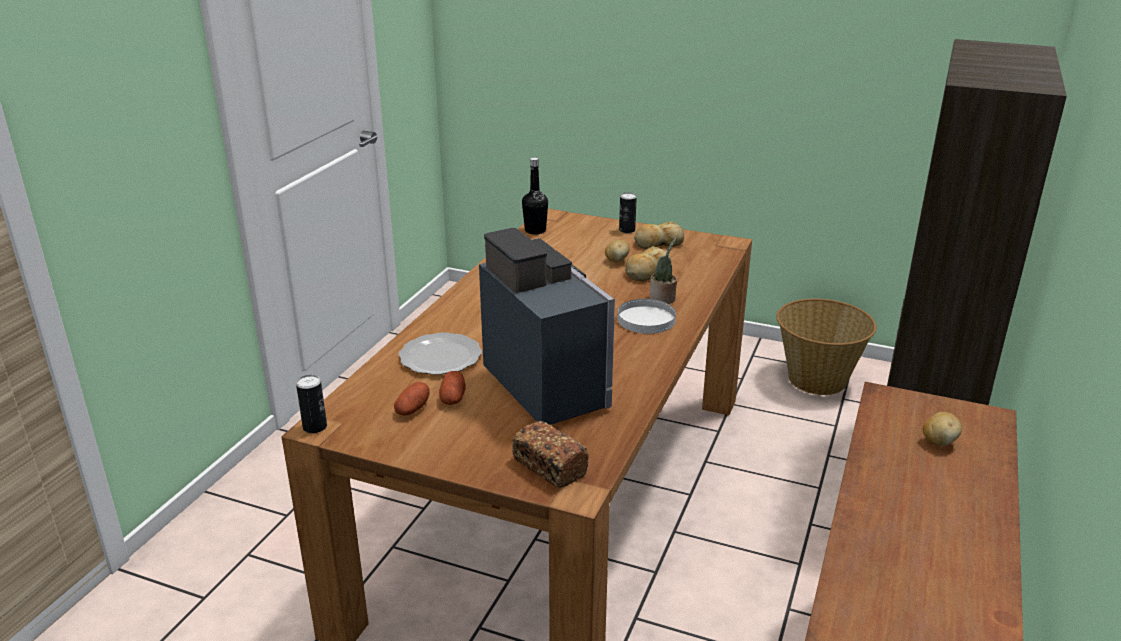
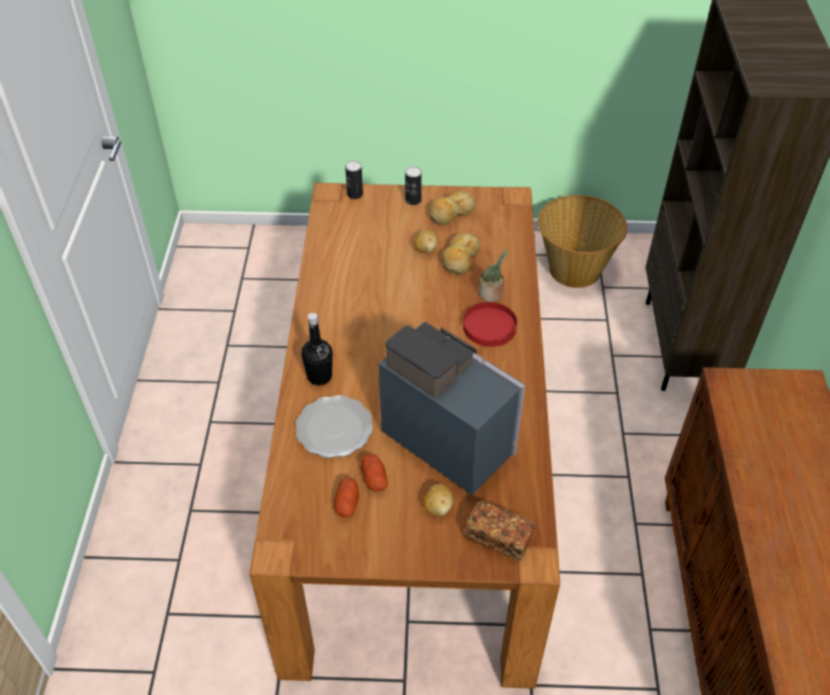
camera: 20 degrees left, 20 degrees up
can [296,375,327,433] -> can moved to [345,161,363,199]
black bottle [522,158,548,234] -> black bottle moved to [301,313,333,386]
white plate [618,299,676,334] -> red plate [463,302,517,347]
potato [923,412,962,446] -> potato moved to [423,484,453,516]

